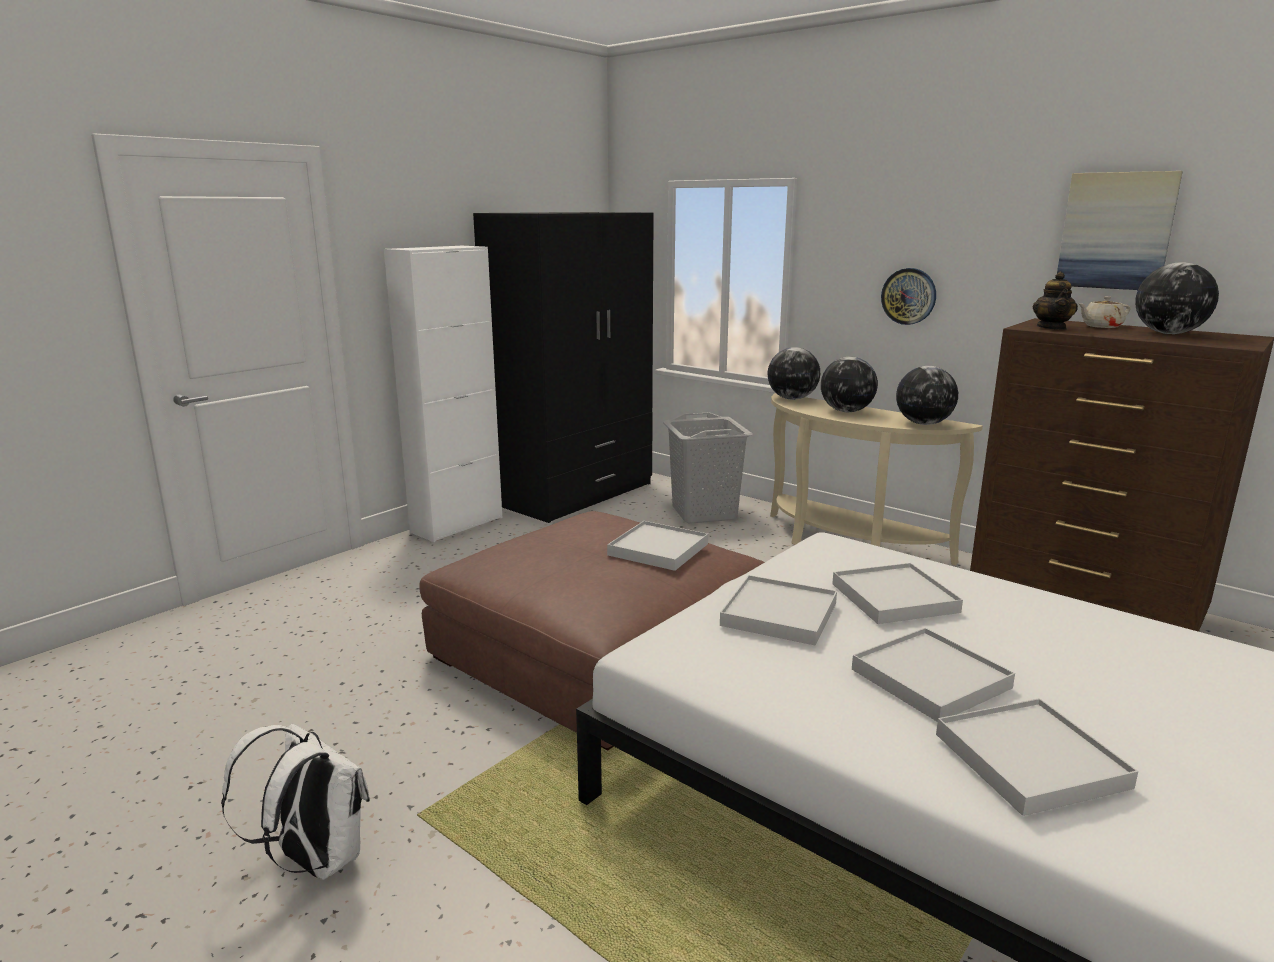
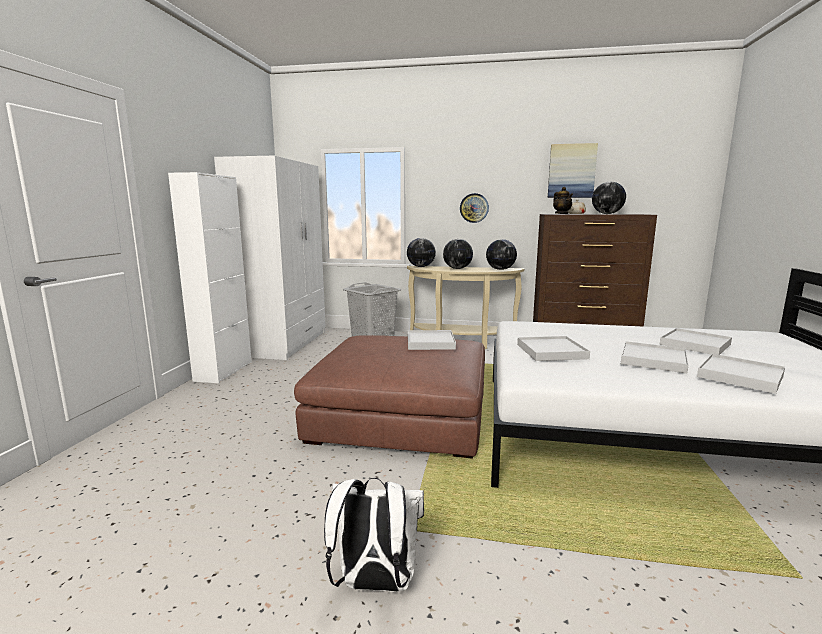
camera: 30 degrees left, 5 degrees down
black wardrobe [473,212,654,523] -> white wardrobe [214,156,326,360]
white tray [832,563,963,624] -> white tray moved to [659,328,732,355]

